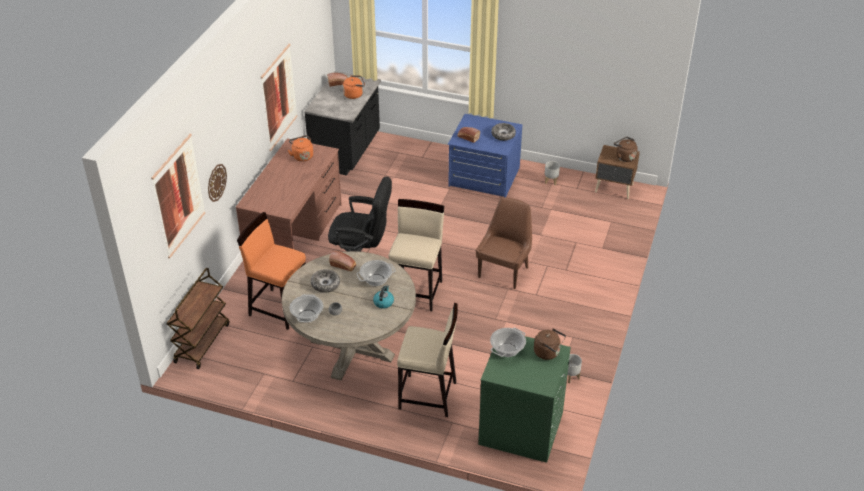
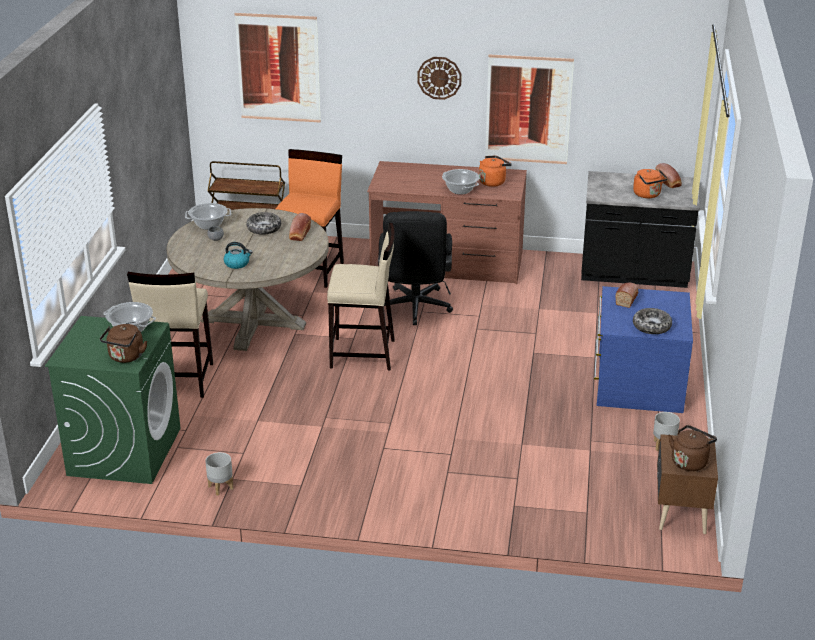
camera: 80 degrees right, 10 degrees down
wall clock [208,164,227,202] -> wall clock moved to [418,57,462,100]
cooking pot [357,260,396,286] -> cooking pot moved to [442,169,480,195]
brown chair [476,197,532,289] -> none

